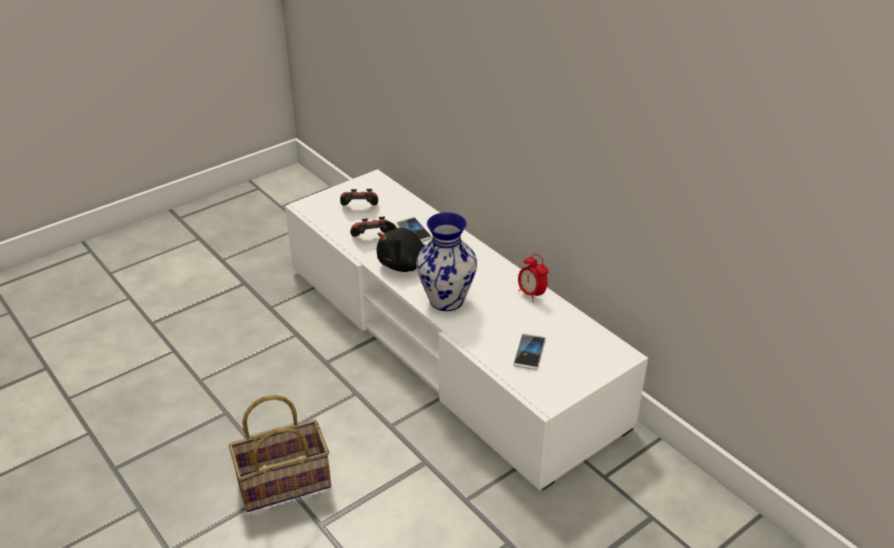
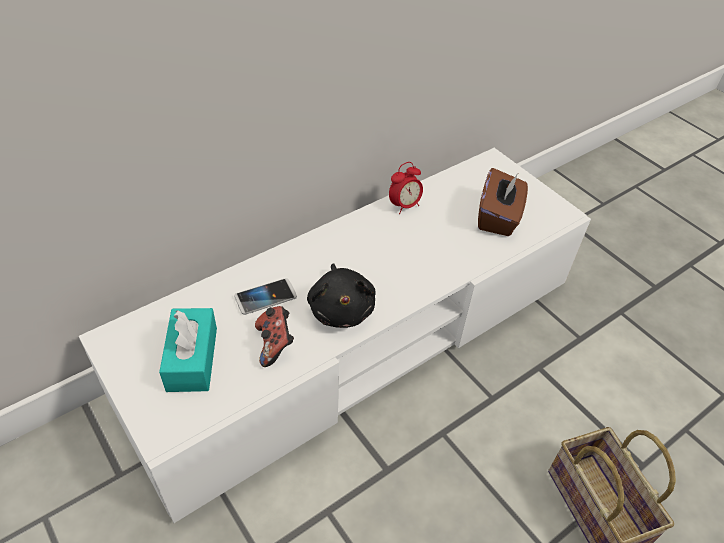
camera: 90 degrees left, 10 degrees up
game controller [340,189,378,206] -> turquoise tissue box [159,308,217,392]
vase [416,212,477,311] -> none
phone [513,333,546,370] -> brown tissue box [478,168,528,236]

